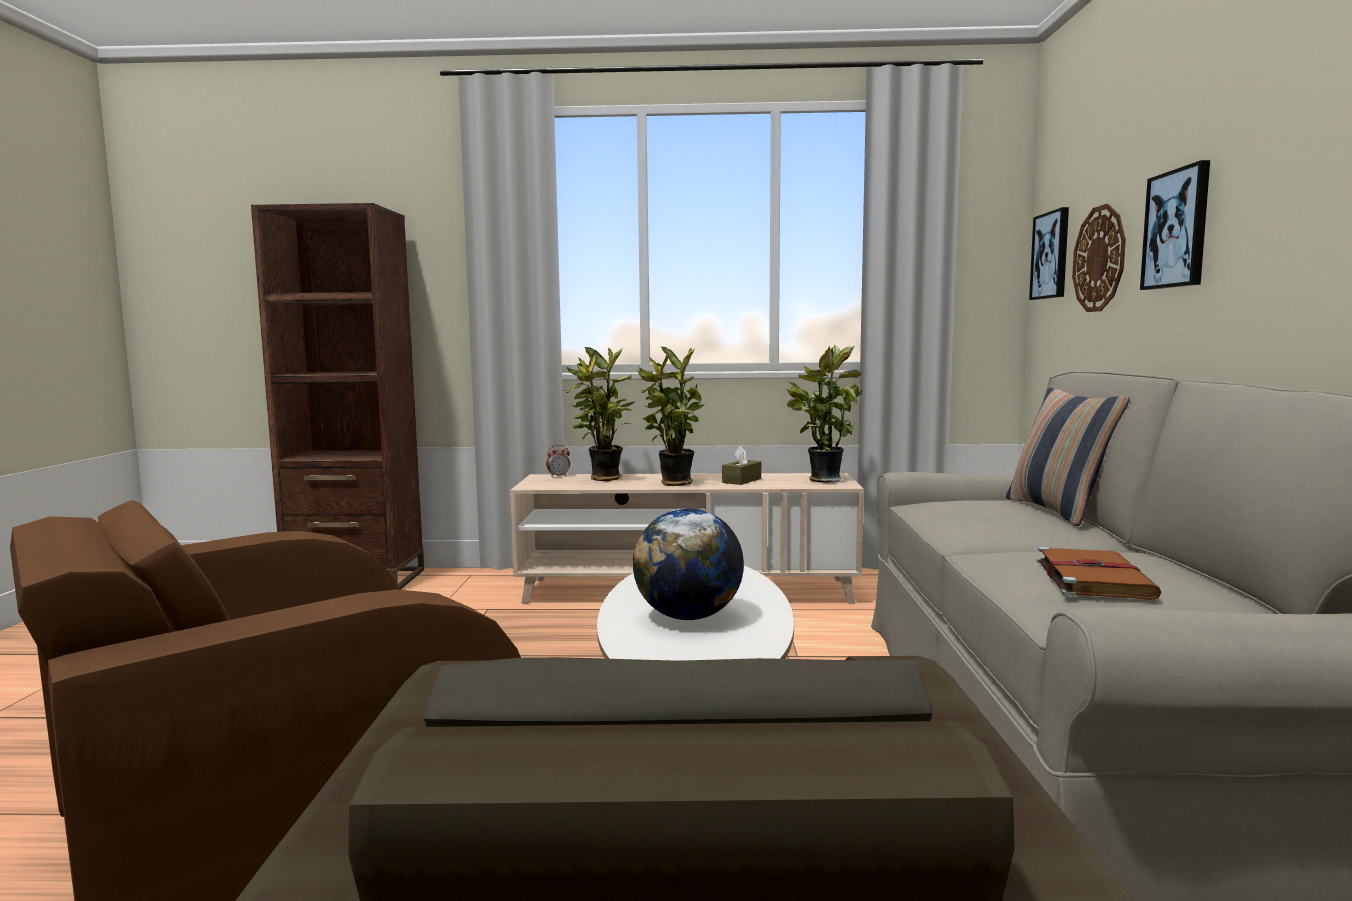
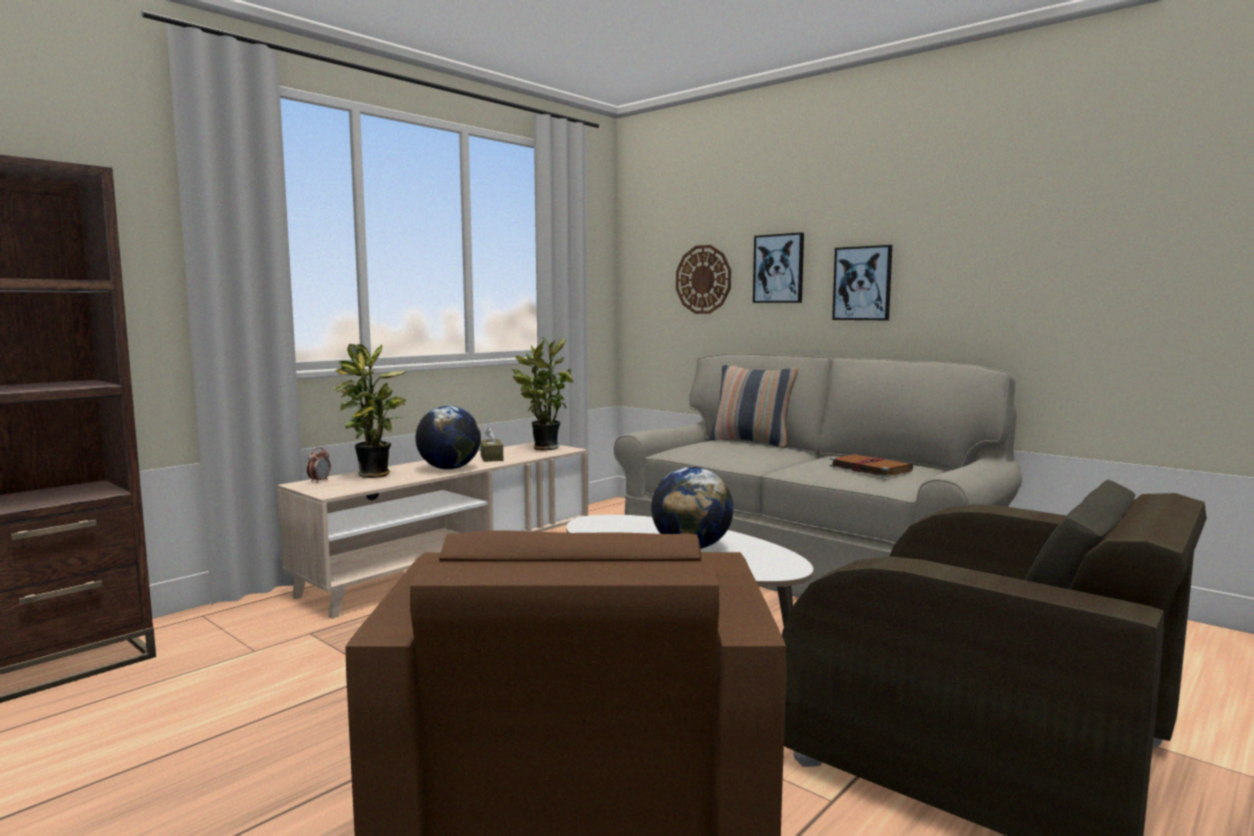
camera: 50 degrees left, 0 degrees up
potted plant [638,347,705,486] -> globe [415,406,481,470]
picture [1029,207,1069,300] -> picture moved to [832,245,892,320]

